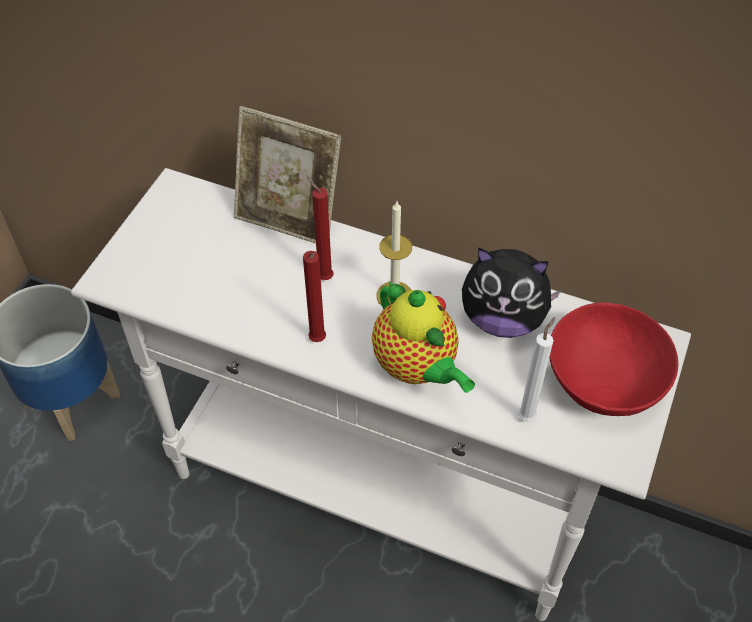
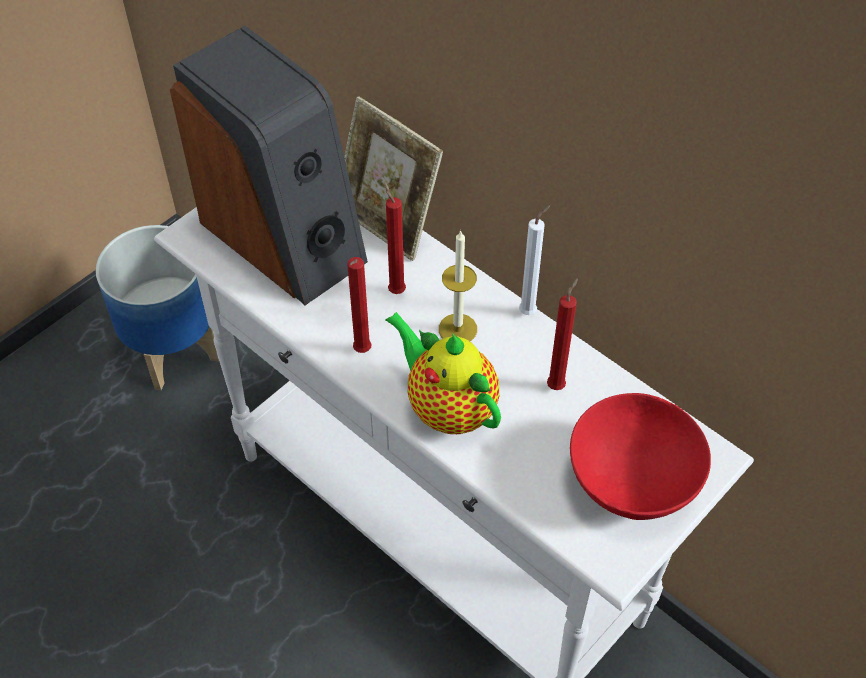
camera: 20 degrees right, 0 degrees up
teapot [372,280,475,393] -> teapot turned 150 degrees clockwise [385,312,501,434]
plush toy [462,248,562,338] -> red candle [547,278,578,390]
white candle [518,317,555,422] -> white candle moved to [519,205,550,315]
none -> speaker [170,25,368,305]

